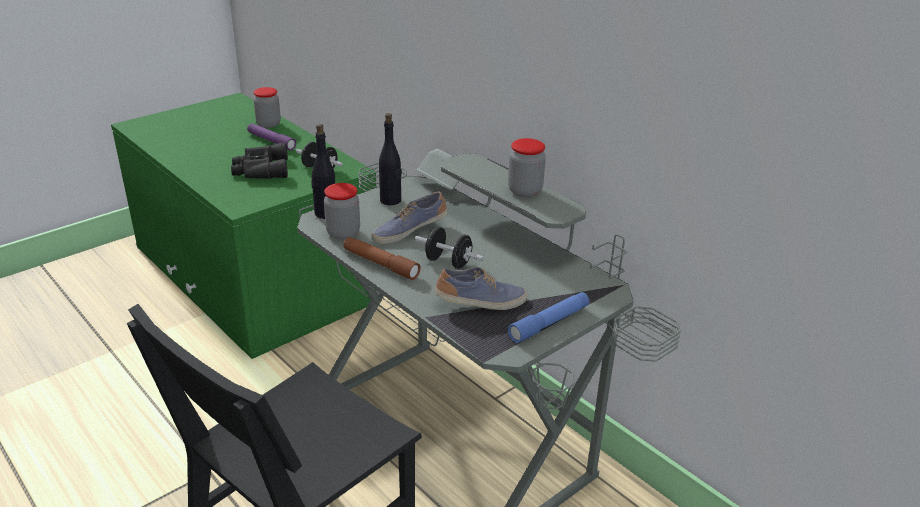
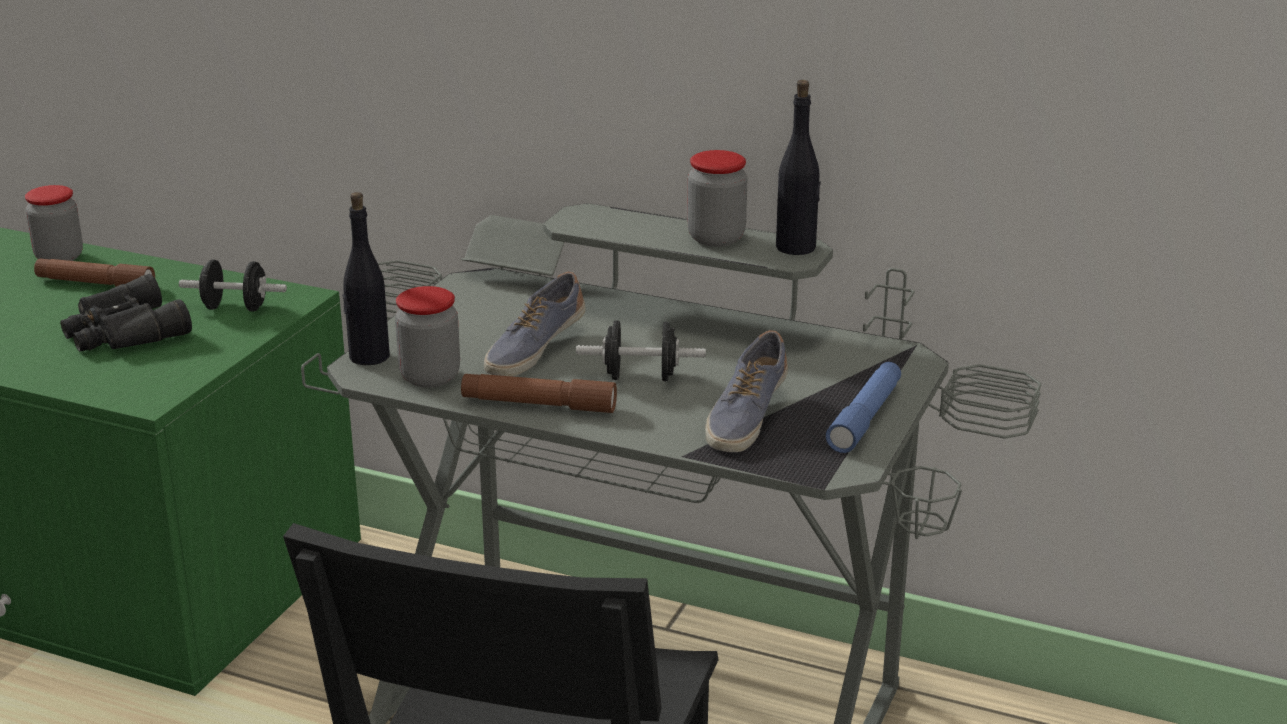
camera: 25 degrees left, 5 degrees down
purple flashlight [247,123,296,151] -> brown flashlight [34,259,155,287]
black bottle [379,113,402,205] -> black bottle moved to [776,80,821,255]
shoe [434,267,527,310] -> shoe turned 150 degrees clockwise [705,330,788,452]

